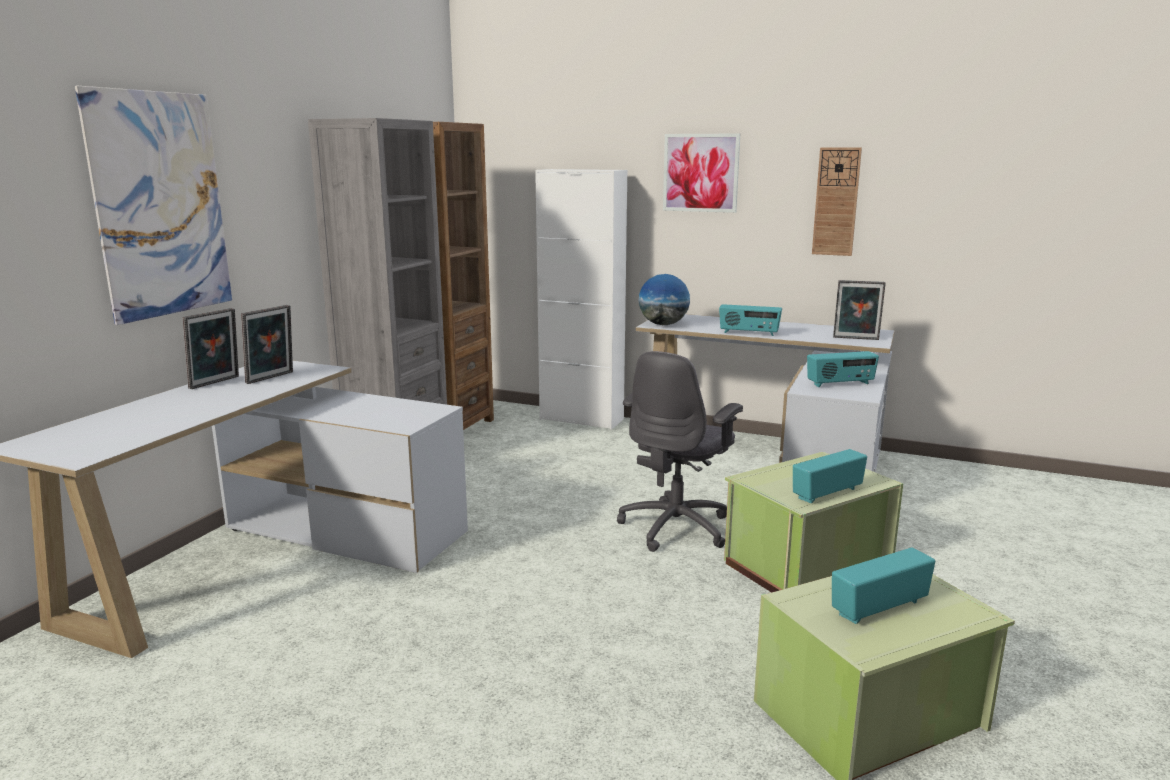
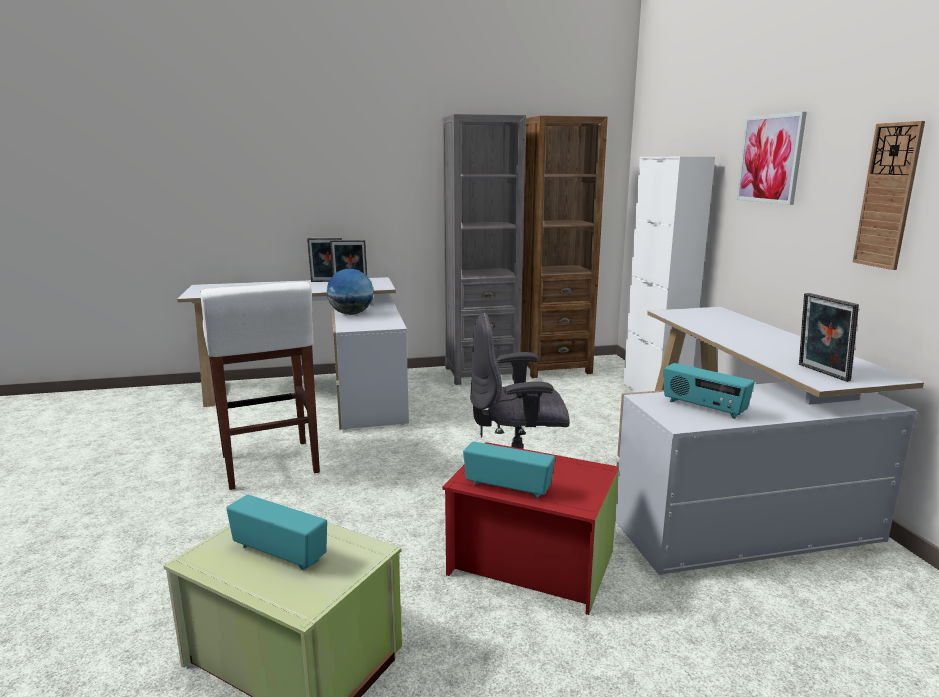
camera: 55 degrees right, 0 degrees up
picture [75,86,232,325] -> none
globe [638,274,690,325] -> globe moved to [327,269,374,315]
radio [719,304,782,336] -> none
green storage box [724,452,903,593] -> red storage box [442,442,619,615]
none -> white stool [200,282,320,490]

